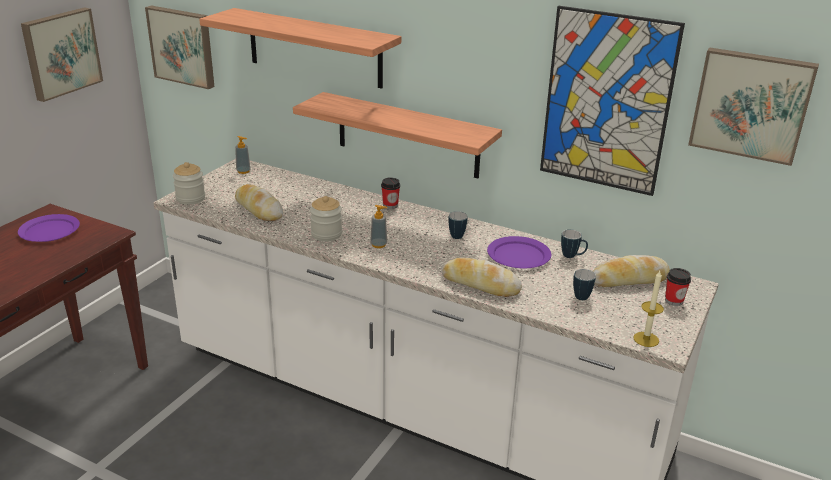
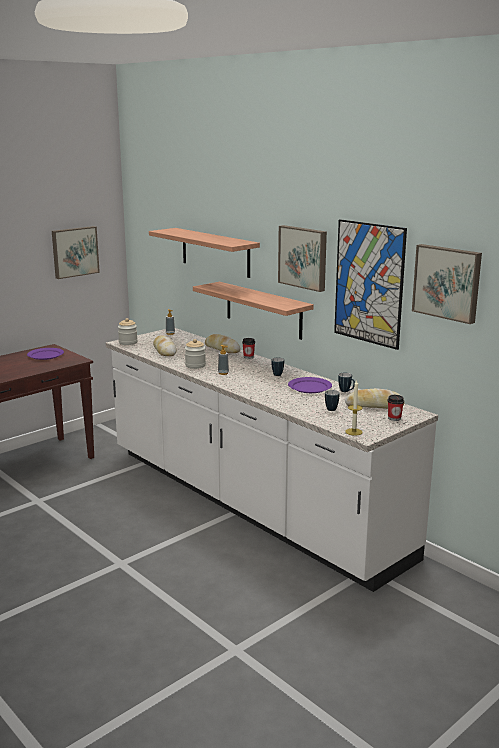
camera: 20 degrees right, 10 degrees down
picture [145,5,215,89] -> picture moved to [278,225,327,292]
bread [442,257,522,297] -> bread moved to [205,334,240,353]

